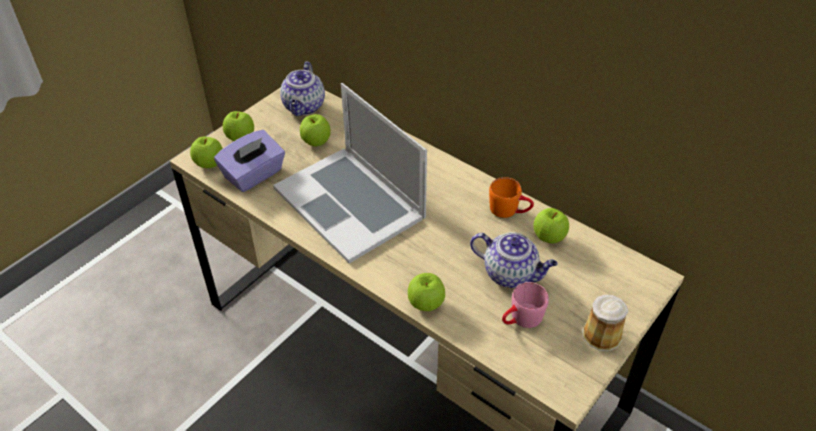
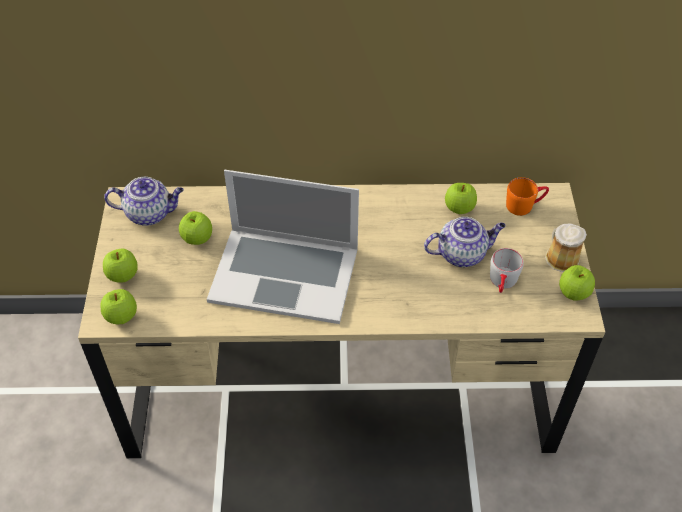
camera: 40 degrees left, 5 degrees up
purple tissue box [214,130,285,192] -> none
teapot [280,62,325,116] -> teapot turned 60 degrees counterclockwise [104,177,184,226]
apple [408,273,445,311] -> apple moved to [559,265,595,301]
orange mug [489,177,534,218] -> orange mug moved to [506,177,549,216]
pink mug [502,282,549,328] -> grey mug [490,248,524,293]

